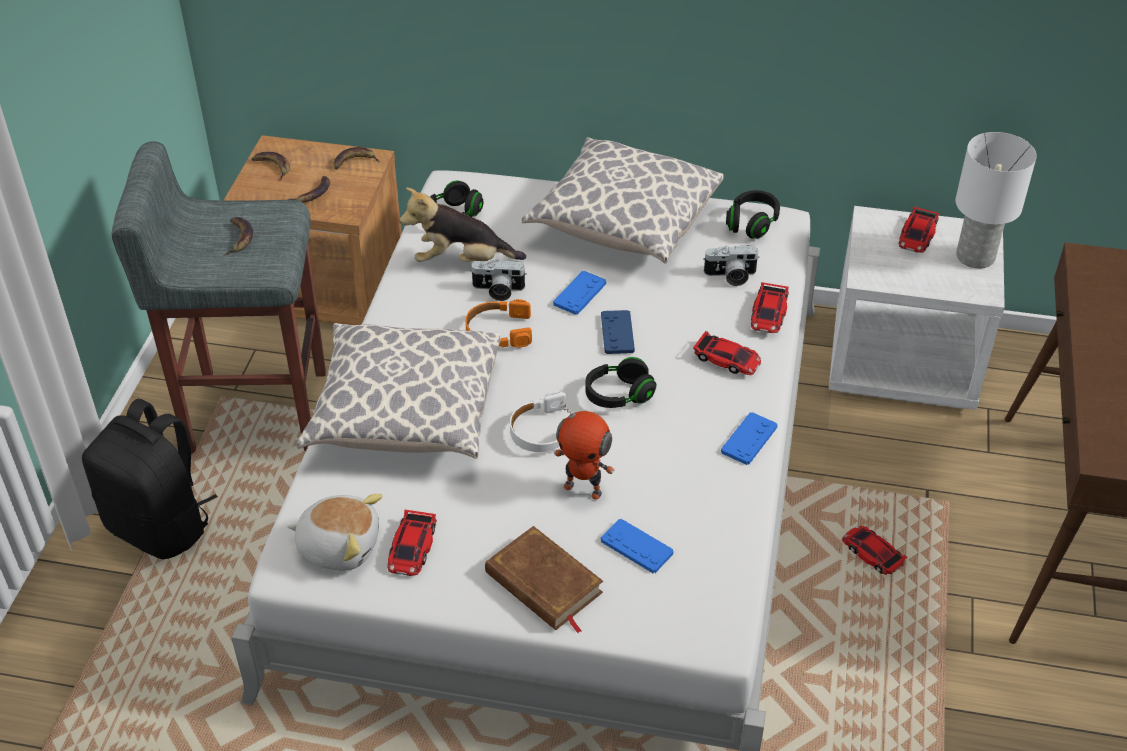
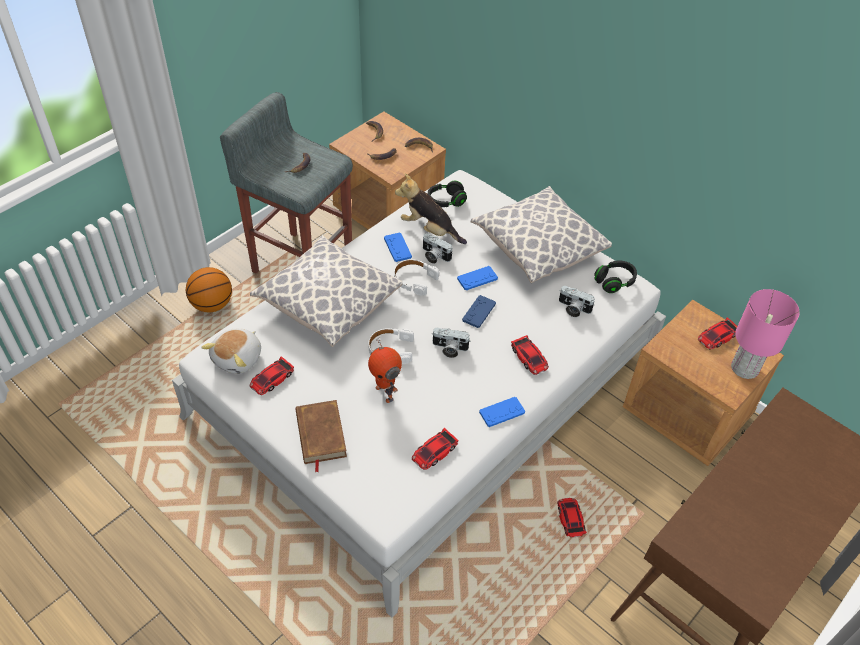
camera: 30 degrees right, 5 degrees up
black backpack [82,399,218,559] -> basketball [186,267,232,313]
plush toy [287,494,383,571] -> plush toy turned 75 degrees clockwise [201,329,261,374]
orange headphones [465,299,532,348] -> white headphones [394,259,439,296]
black headphones [585,357,656,408] -> camera [432,328,470,358]
blue game controller [601,519,673,573] -> blue game controller moved to [384,232,412,262]
toy car [751,282,789,333] -> toy car moved to [412,428,459,470]
white nightstand [829,206,1005,410] -> brown nightstand [623,300,784,466]
white table lamp [955,132,1037,268] -> pink table lamp [731,289,800,379]

